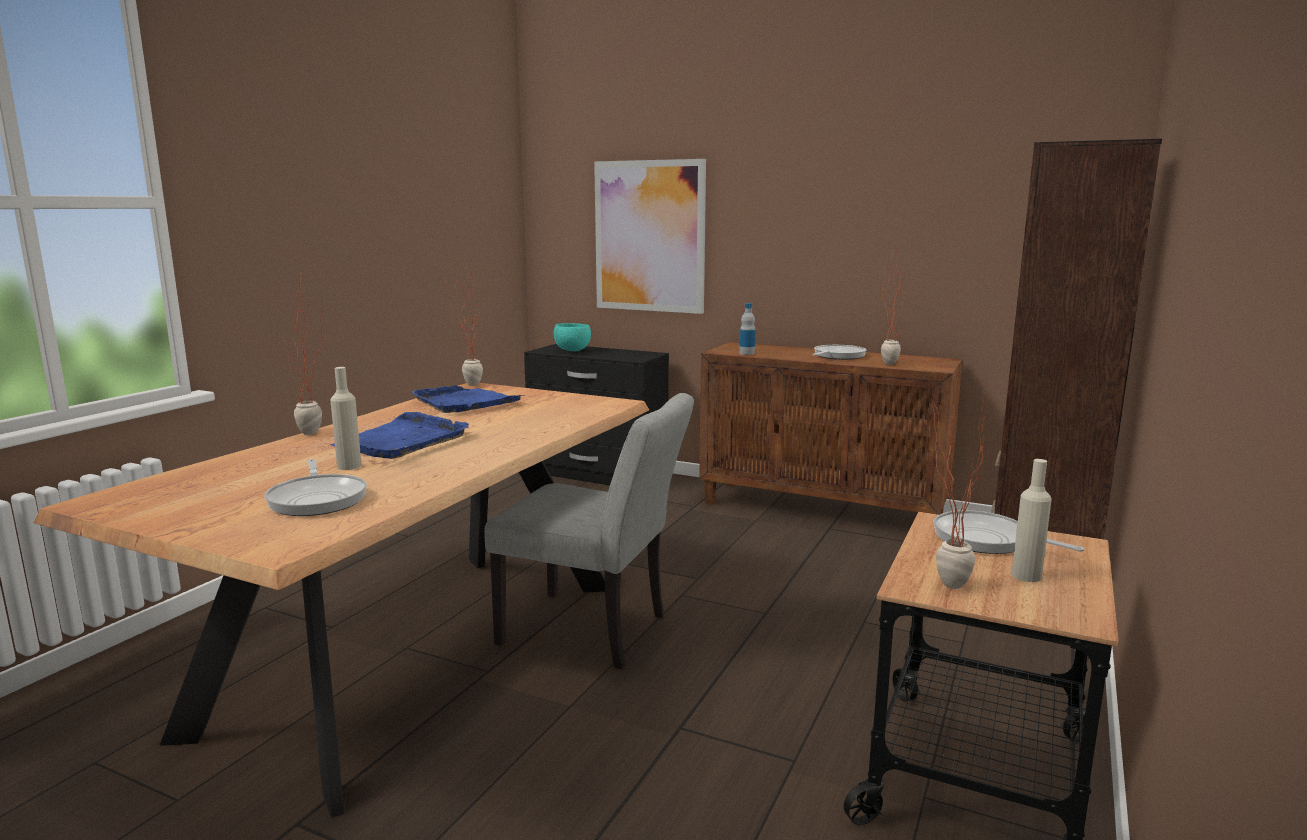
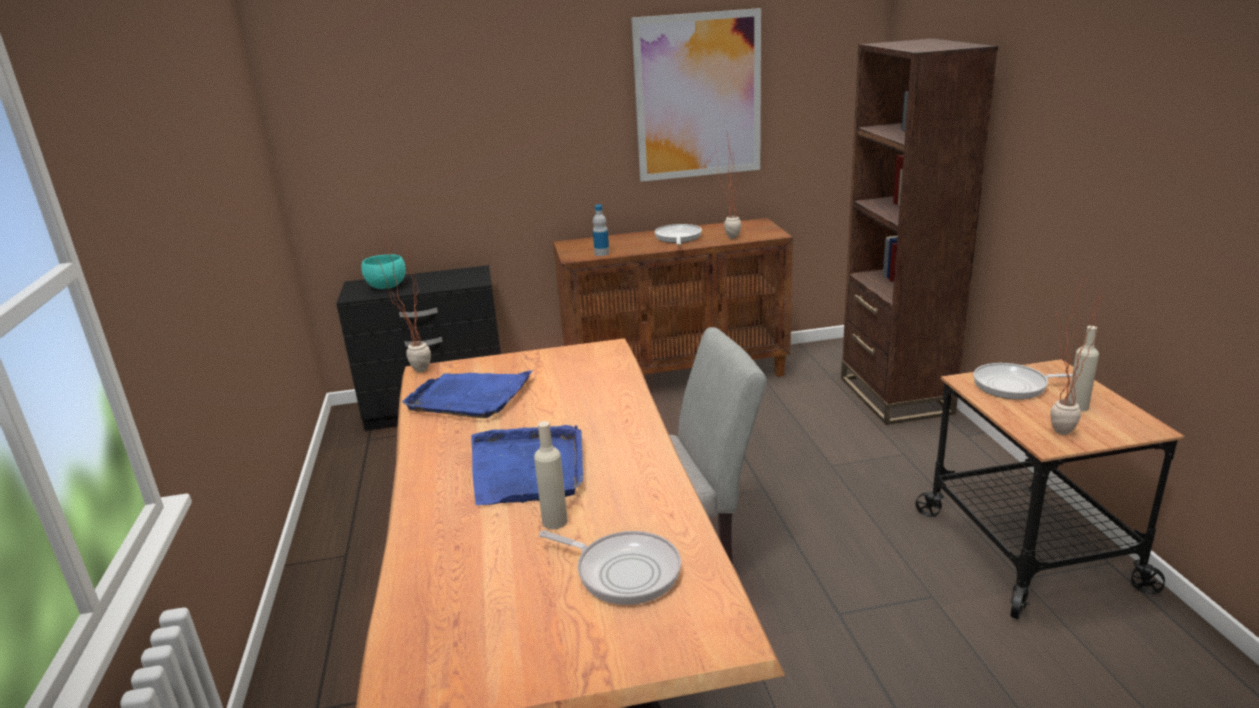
camera: 35 degrees left, 10 degrees up
potted plant [283,271,323,435] -> none
picture [594,159,706,314] -> picture moved to [631,8,761,182]

